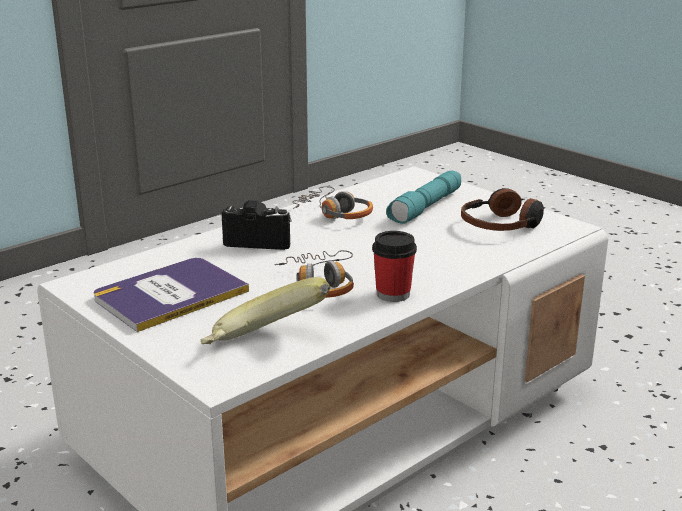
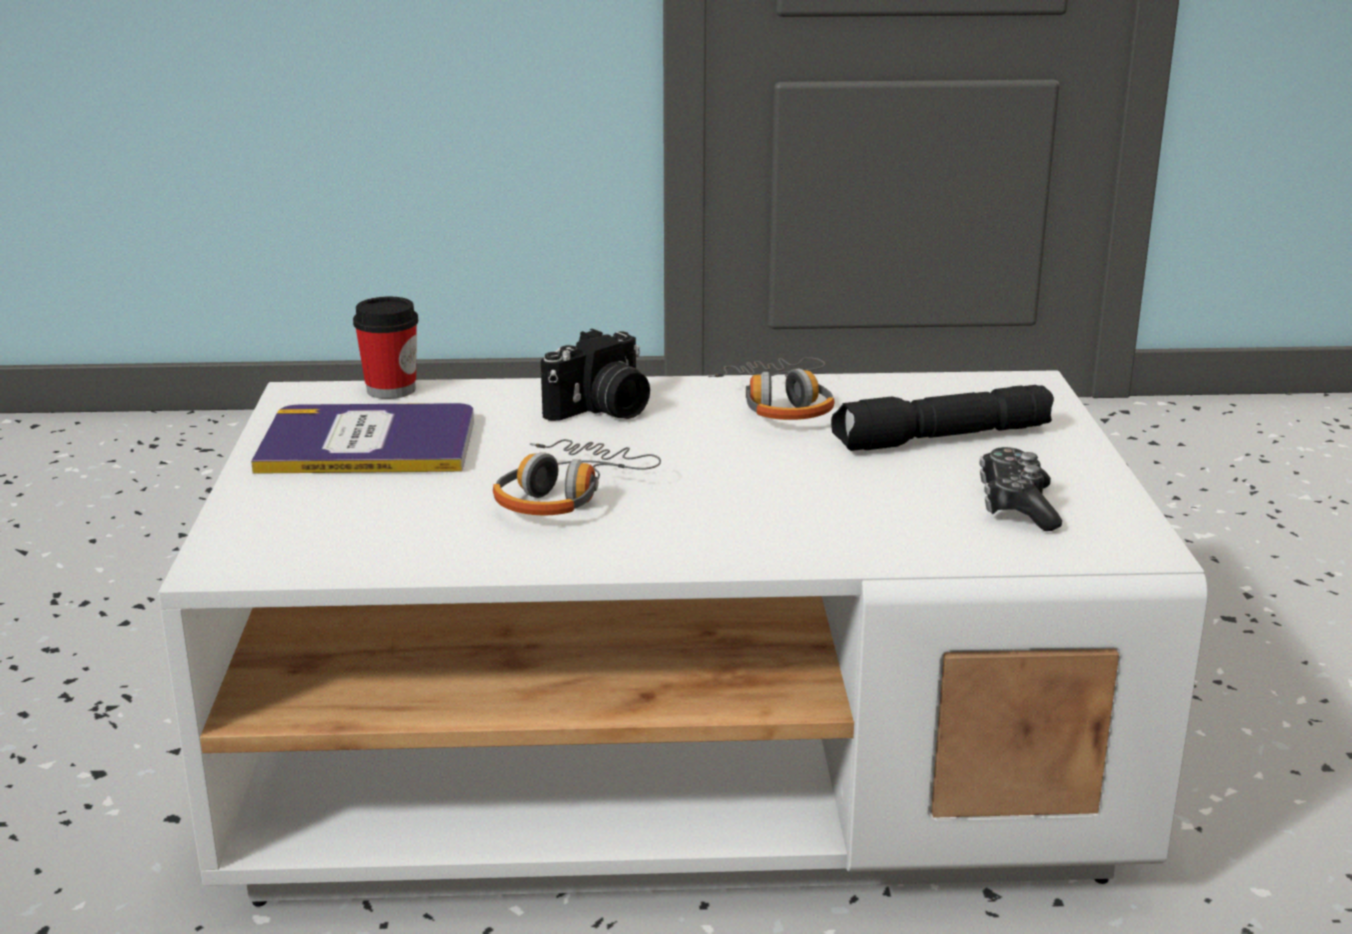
camera: 40 degrees right, 0 degrees up
banana [201,277,330,344] -> none
camera [221,200,292,250] -> camera turned 90 degrees clockwise [541,329,650,421]
cup [372,231,417,302] -> cup moved to [353,297,418,399]
turquoise flashlight [386,171,461,224] -> black flashlight [831,385,1054,451]
headphones [461,188,545,231] -> game controller [980,447,1062,531]

